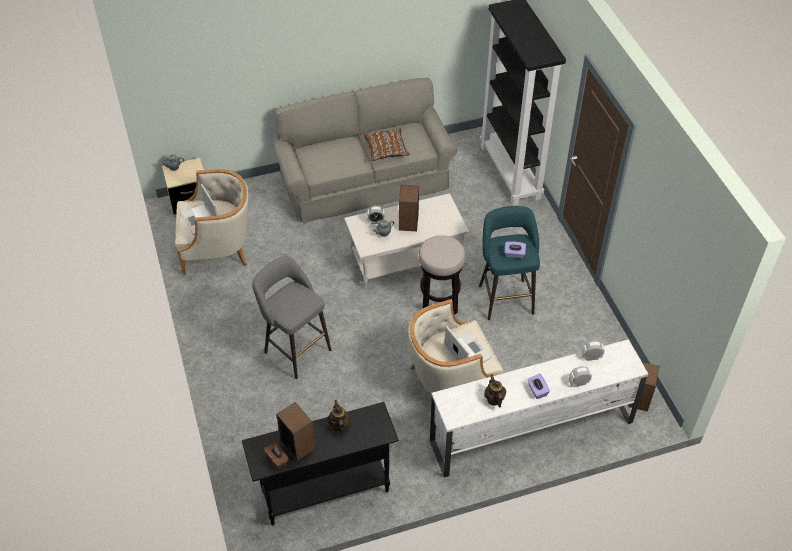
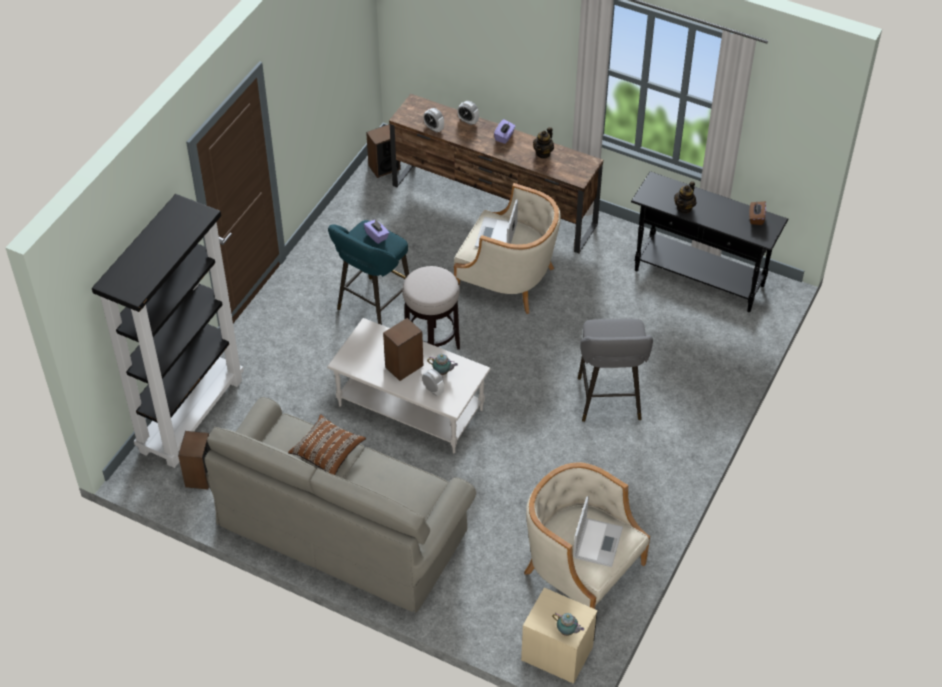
camera: 135 degrees left, 0 degrees up
speaker [276,402,315,461] -> speaker moved to [178,431,211,489]
white tv stand [430,340,648,477] -> brown tv stand [389,94,603,253]

